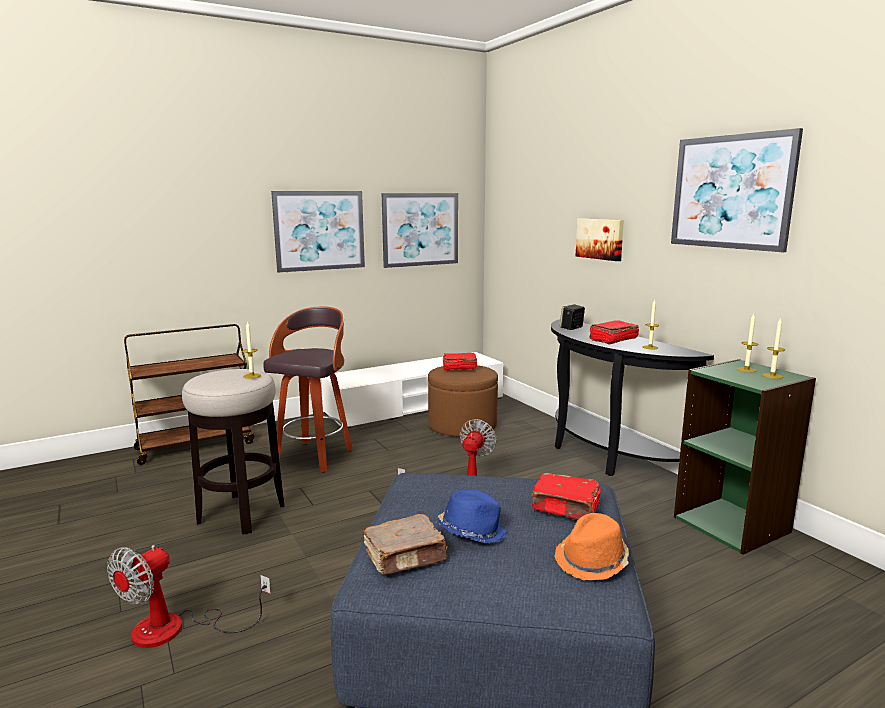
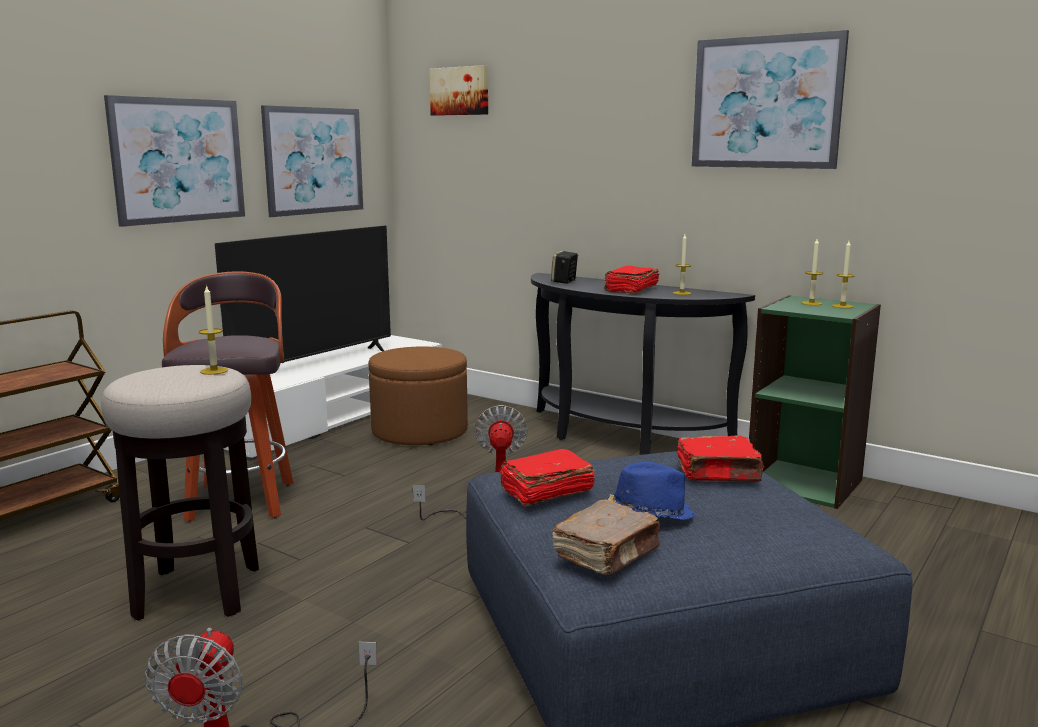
camera: 25 degrees left, 0 degrees up
red book [442,353,477,371] -> red book moved to [499,449,595,507]
orange hat [555,513,629,581] -> none
picture [576,219,624,261] -> picture moved to [429,65,488,116]
none -> television [215,226,391,362]

